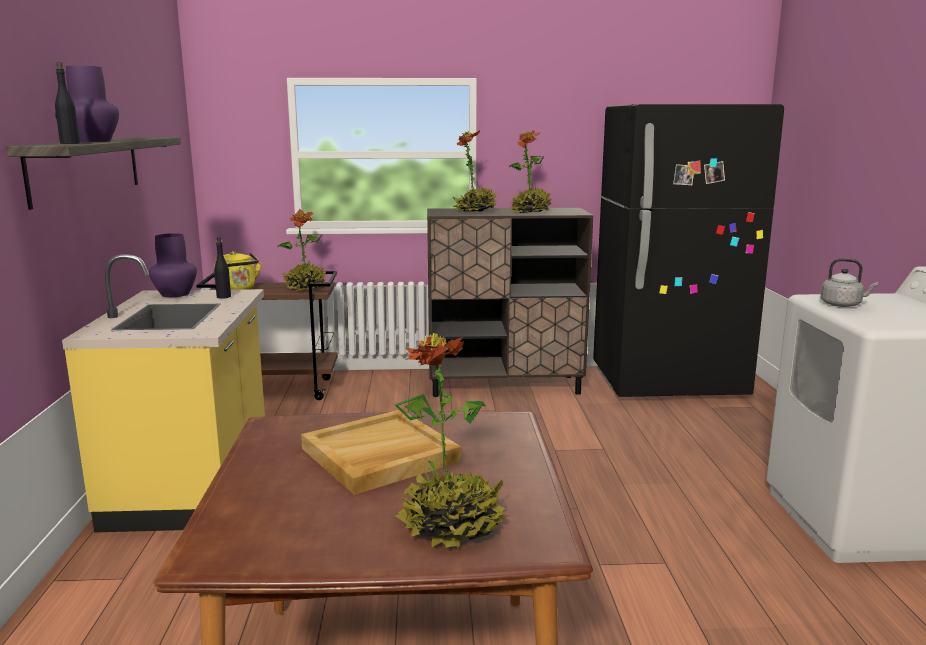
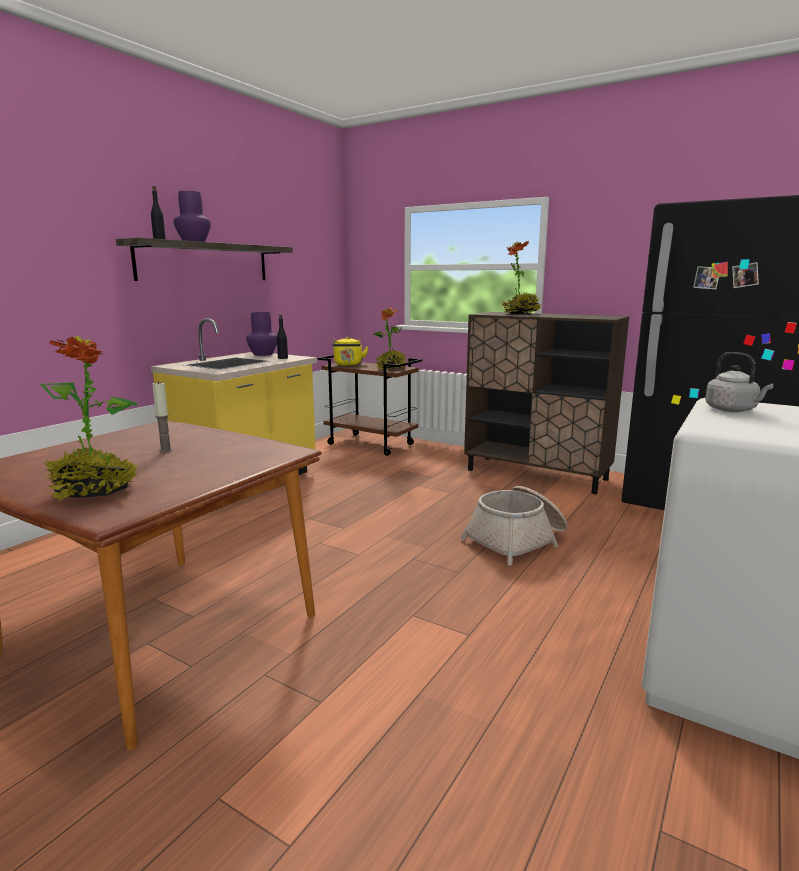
camera: 35 degrees right, 0 degrees up
beige tray [301,410,461,495] -> candle [152,382,172,452]
potted plant [508,130,552,213] -> none
none -> basket [460,486,568,566]

